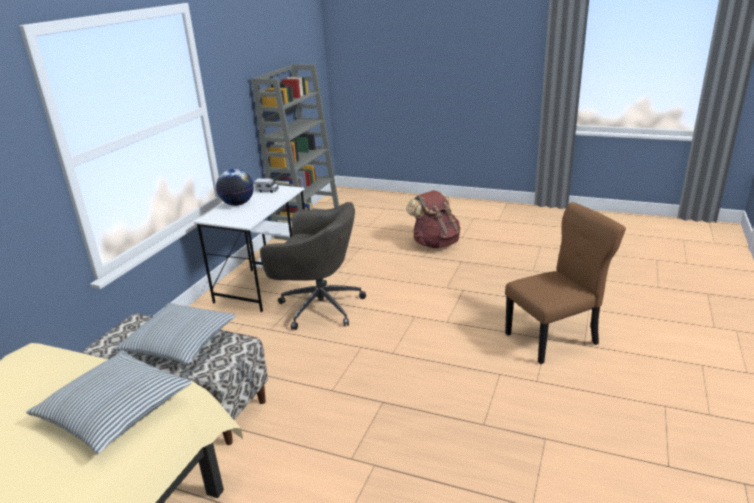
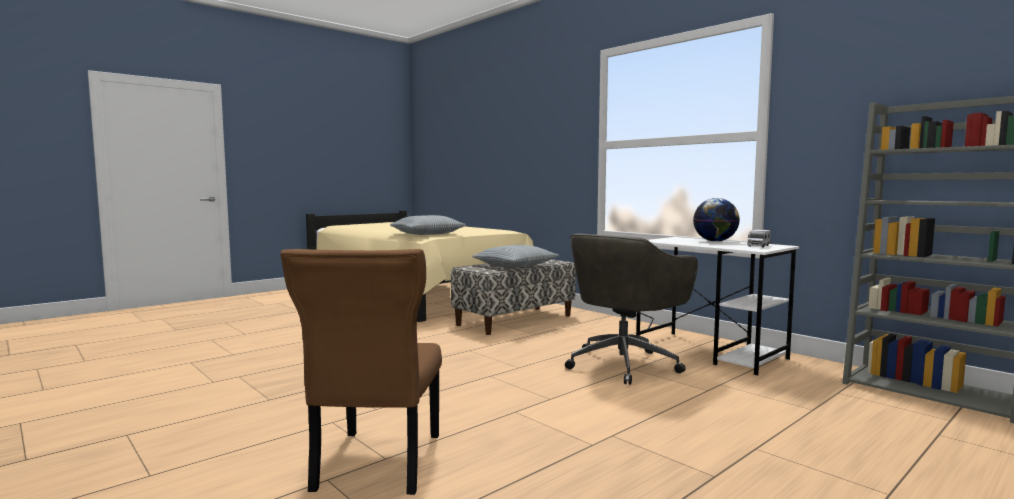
camera: 115 degrees right, 20 degrees down
brown backpack [406,190,460,248] -> none

